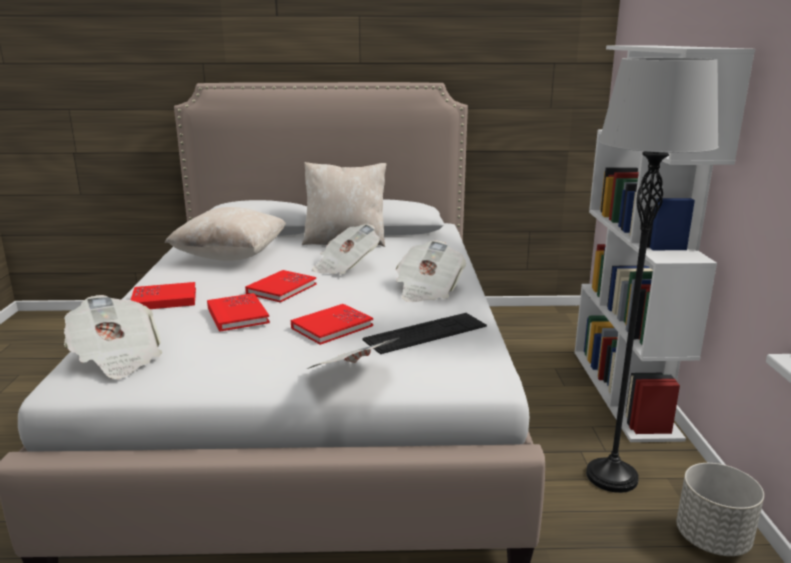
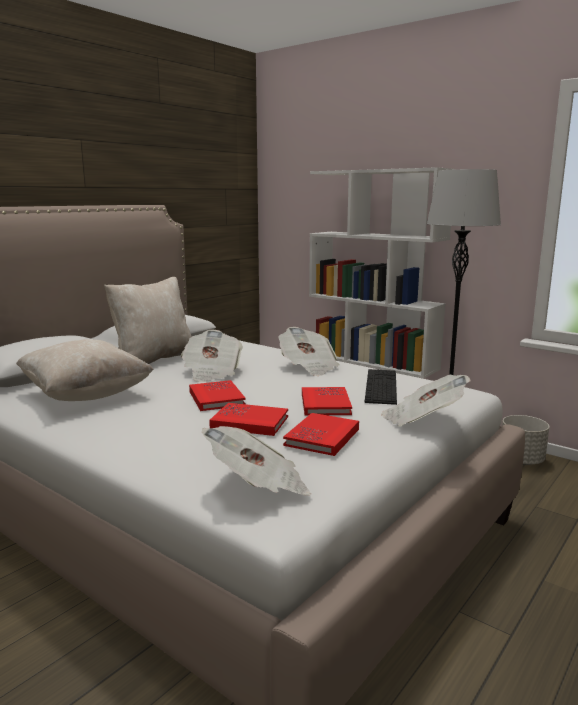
camera: 50 degrees left, 5 degrees down
red book [131,282,196,309] -> red book moved to [283,413,359,456]

